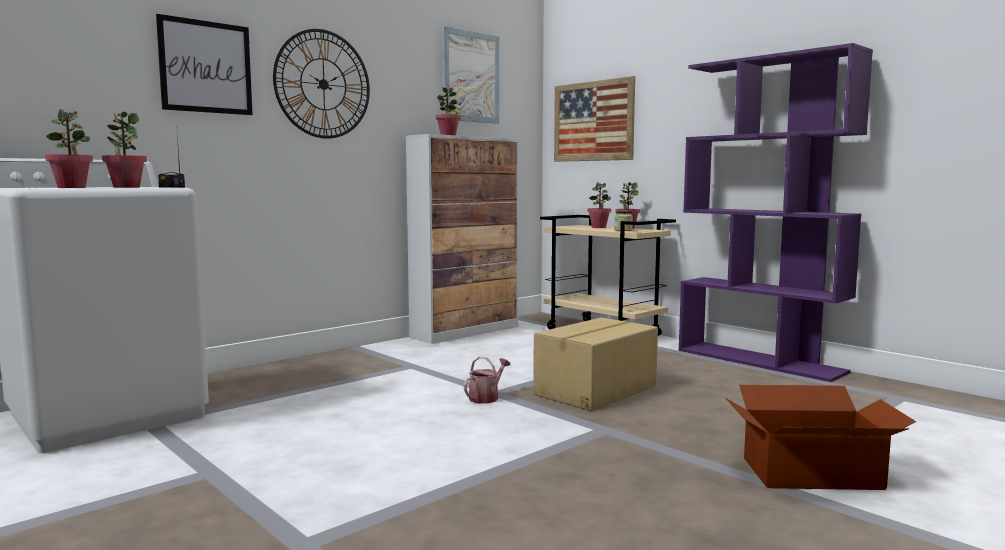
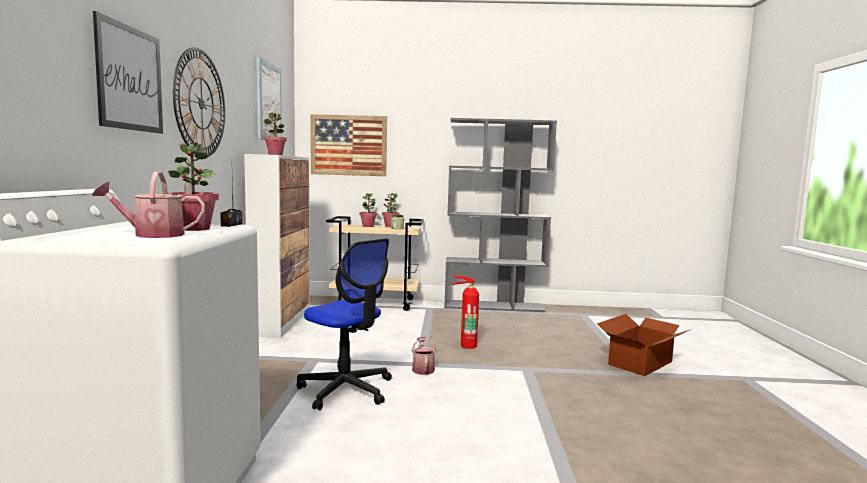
camera: 45 degrees left, 0 degrees up
potted plant [45,109,93,188] -> watering can [92,171,205,238]
cardboard box [533,317,658,411] -> fire extinguisher [452,275,479,349]
purple bookcase [678,43,873,382] -> grey bookcase [444,118,557,312]
none -> office chair [296,238,392,410]

